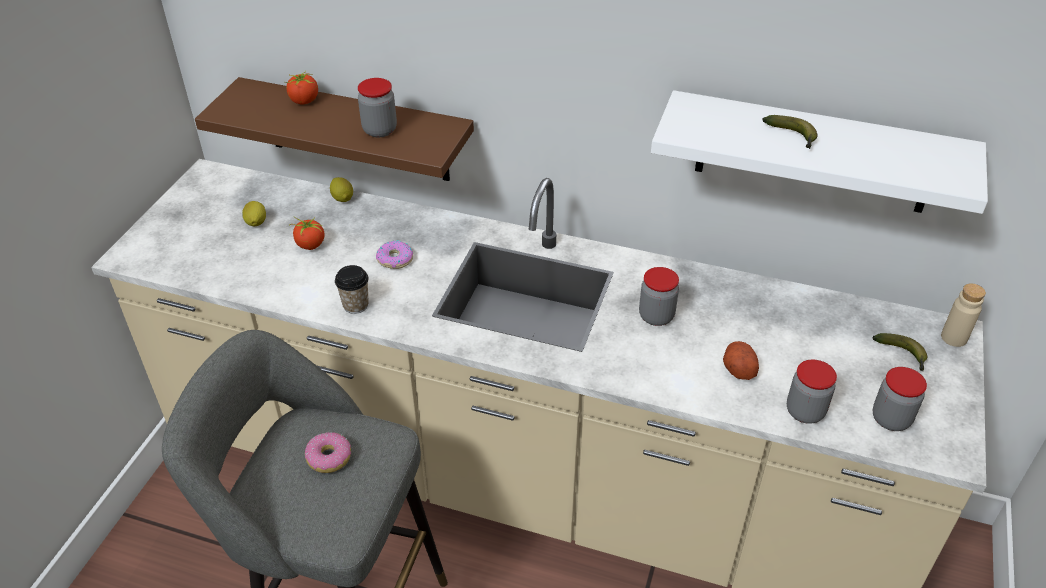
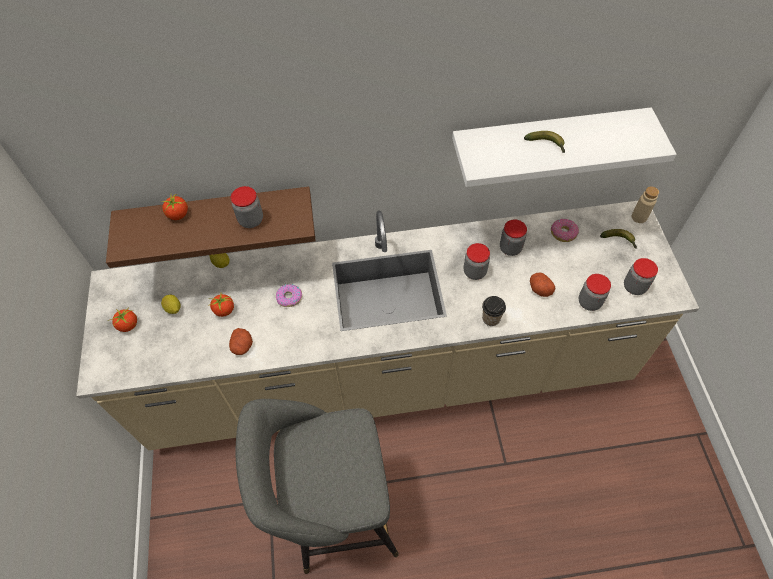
camera: 25 degrees left, 15 degrees up
donut [305,432,351,473] -> donut moved to [551,219,579,242]
cup [335,265,369,314] -> cup moved to [482,296,506,326]
none -> tomato [107,307,137,332]
none -> potato [229,328,253,355]
none -> jar [500,220,527,256]

